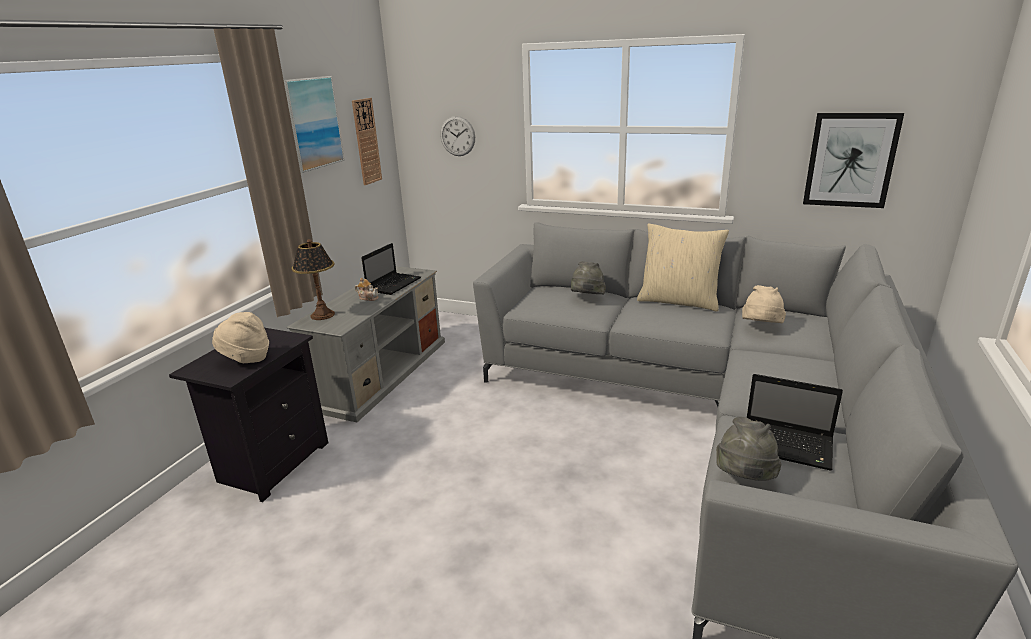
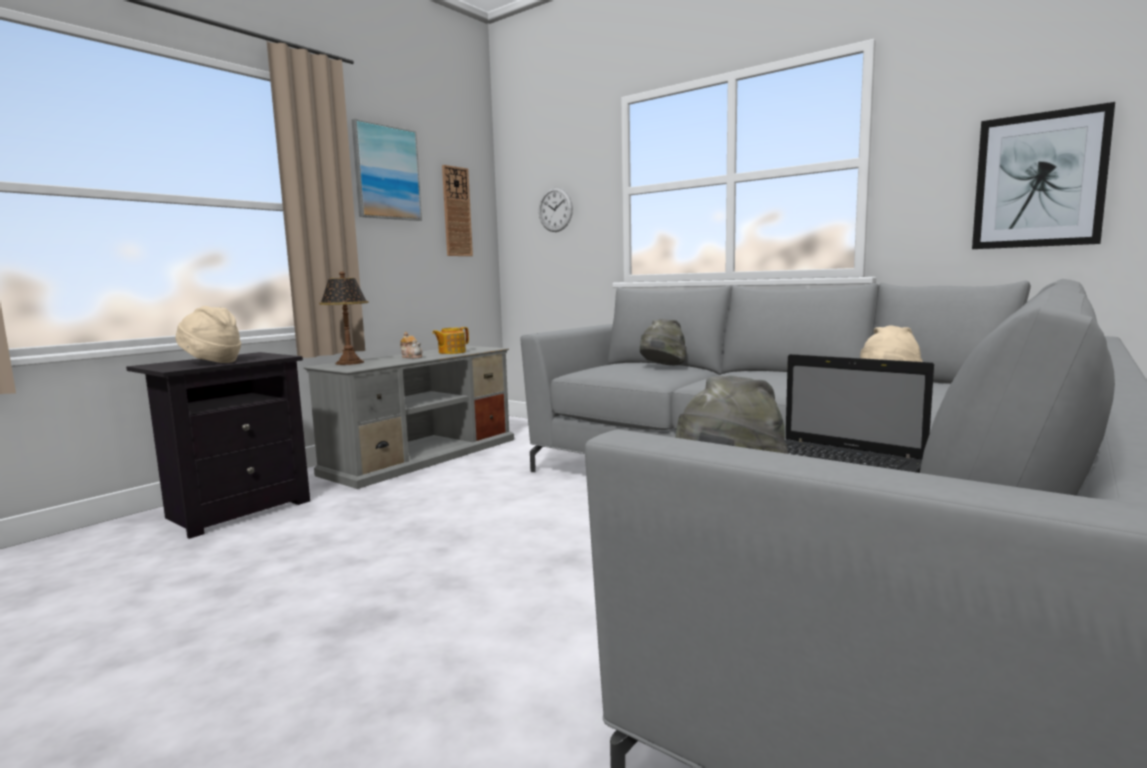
camera: 15 degrees right, 15 degrees down
laptop [361,243,421,295] -> teapot [432,327,469,354]
beige pillow [637,224,729,312] -> none

